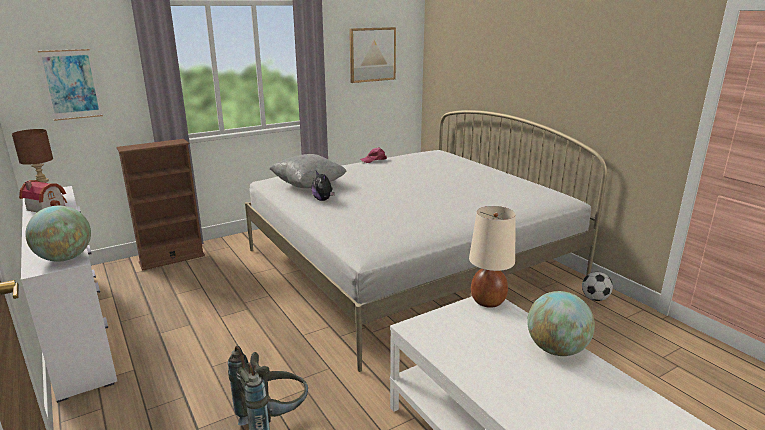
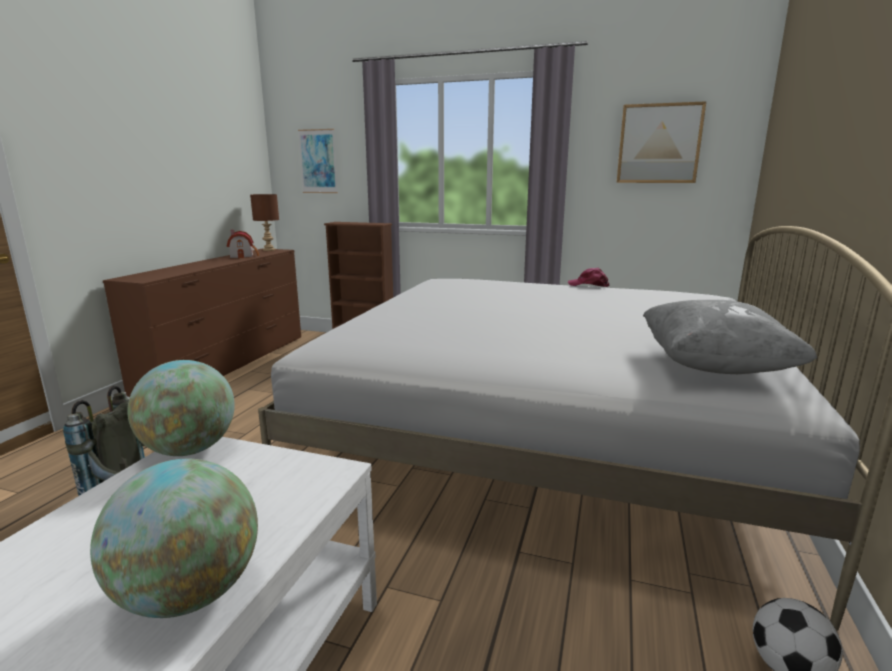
camera: 50 degrees right, 5 degrees down
white dresser [21,186,117,403] -> brown dresser [103,248,301,397]
globe [25,206,91,262] -> globe moved to [127,360,235,456]
grey pillow [269,154,347,188] -> grey pillow moved to [643,300,817,374]
plush toy [312,171,335,201] -> none
beige table lamp [469,206,516,308] -> none

